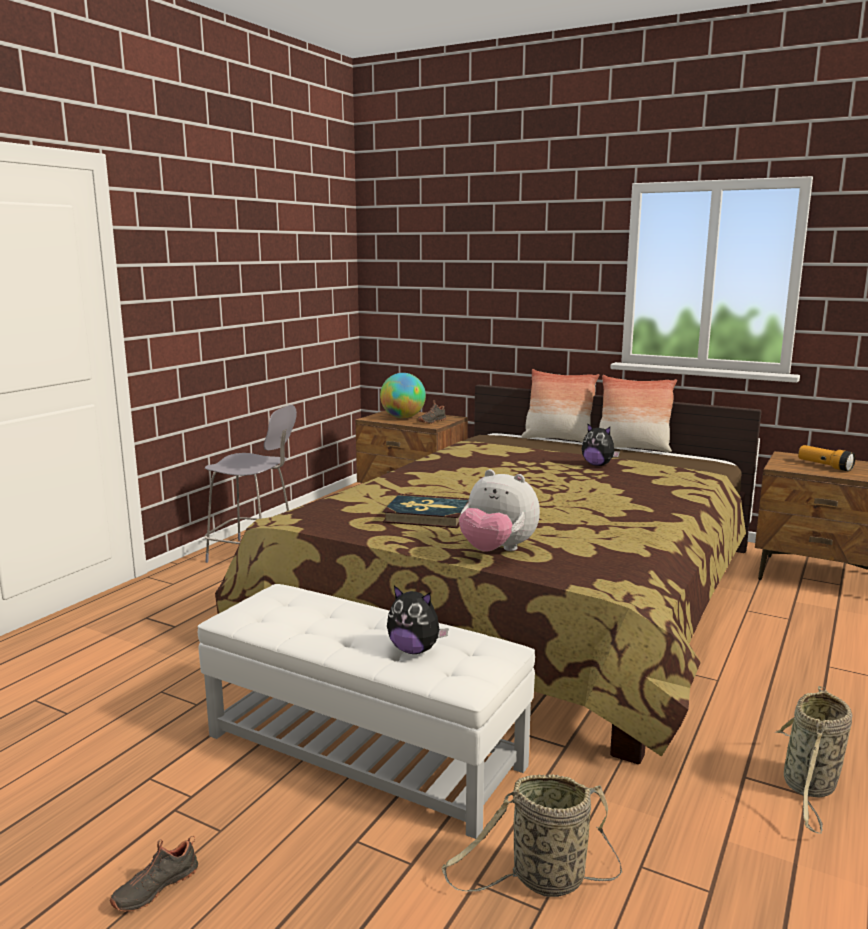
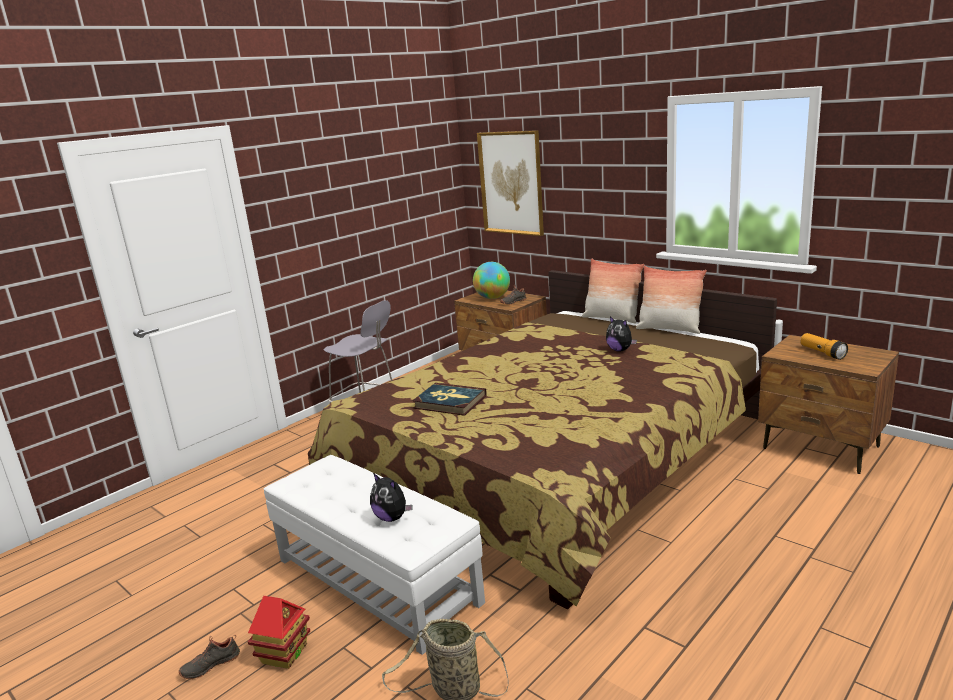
camera: 15 degrees right, 5 degrees up
plush toy [459,469,540,552] -> none
basket [775,686,852,834] -> none
none -> toy house [248,596,310,669]
none -> picture [477,130,544,236]

